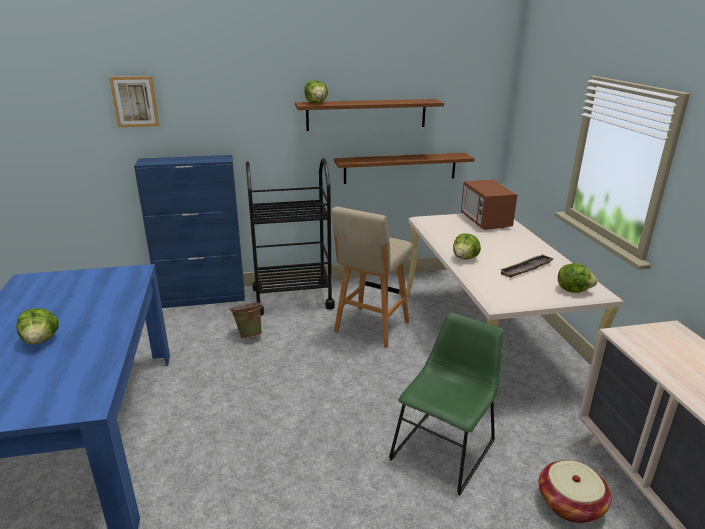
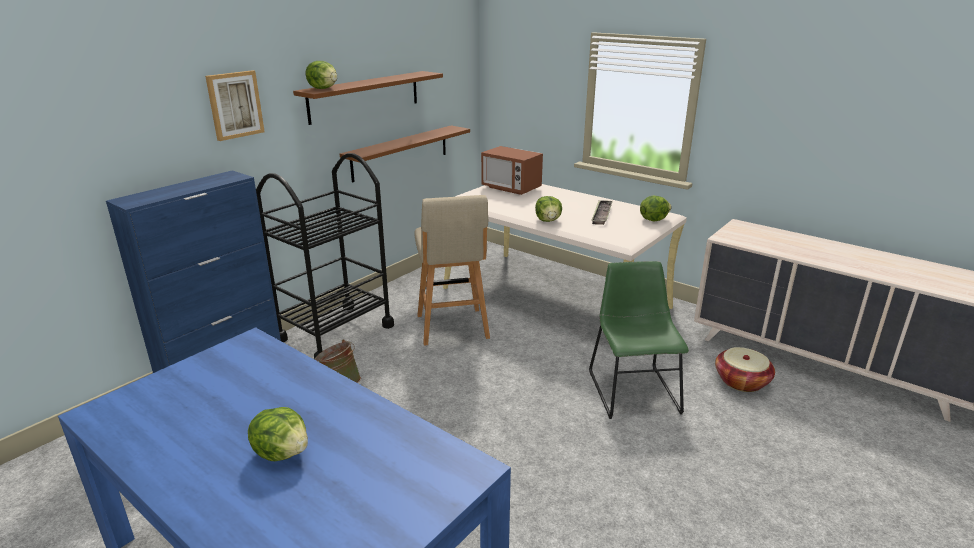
camera: 40 degrees left, 0 degrees up
picture [109,76,159,127] -> picture moved to [205,70,265,141]

